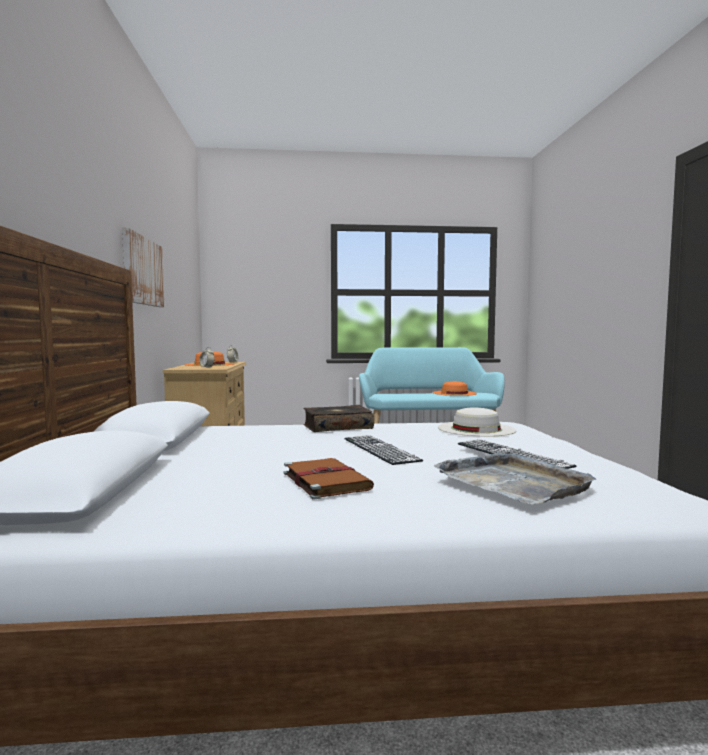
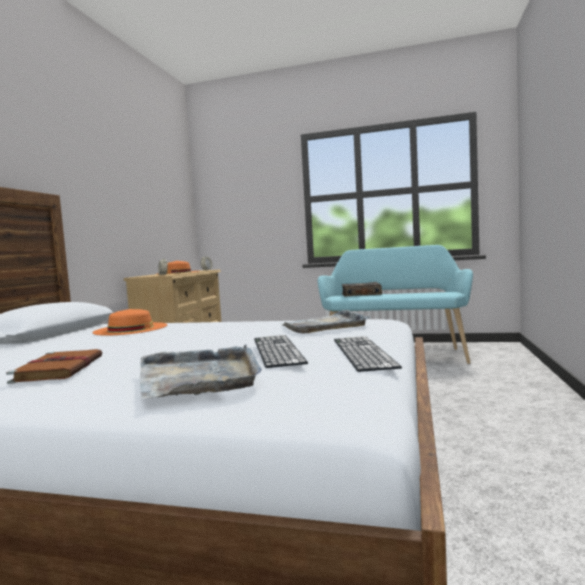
camera: 20 degrees right, 0 degrees up
picture [122,228,164,307] -> none
book [304,405,374,432] -> book moved to [341,282,382,296]
keyboard [344,435,423,465] -> keyboard moved to [334,336,402,372]
orange hat [433,381,477,396] -> orange hat moved to [92,309,167,336]
white hat [438,408,516,437] -> grey tray [281,310,370,334]

